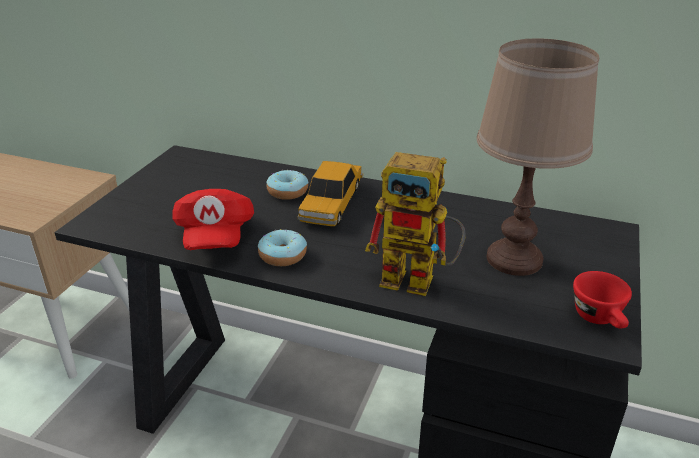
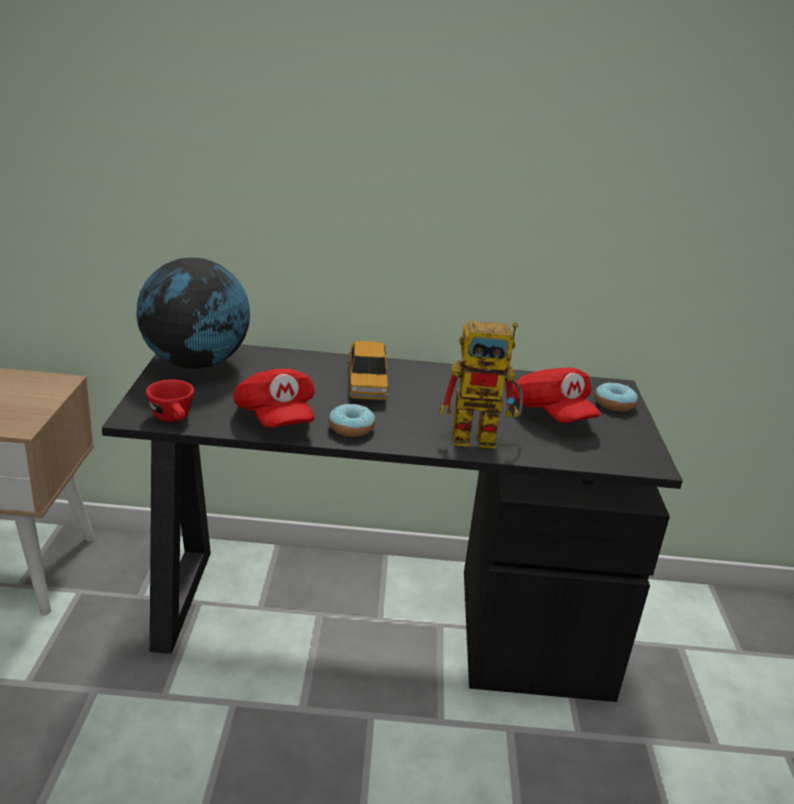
camera: 20 degrees left, 5 degrees down
donut [266,170,308,200] -> donut moved to [595,382,638,412]
brown table lamp [477,38,599,276] -> red cap [513,368,601,423]
red cup [573,271,632,329] -> red cup moved to [146,379,194,422]
none -> globe [136,258,250,369]

